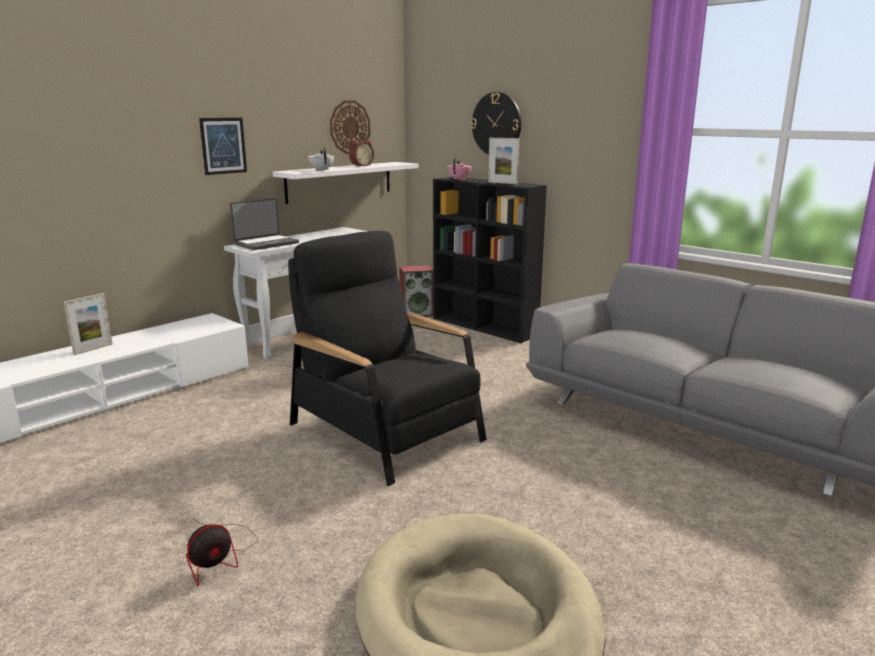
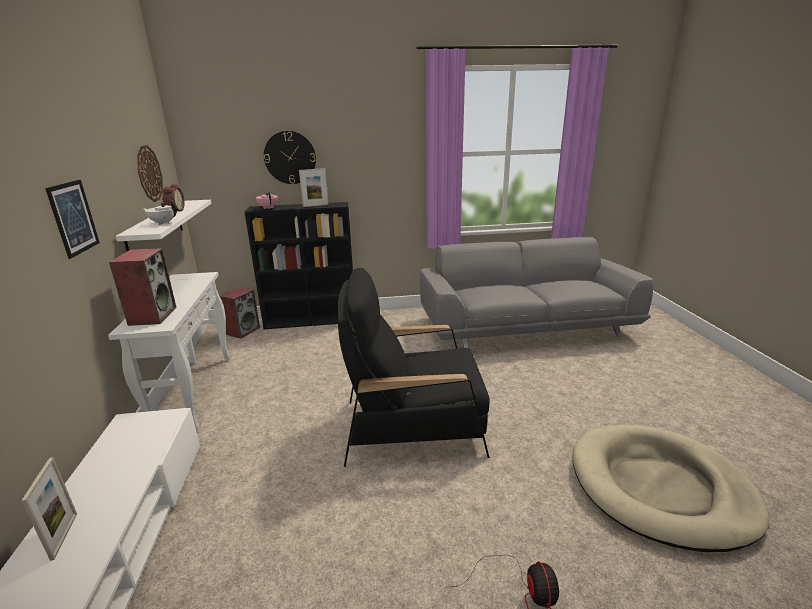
camera: 50 degrees left, 5 degrees up
laptop [230,198,299,250] -> speaker [109,248,177,326]

